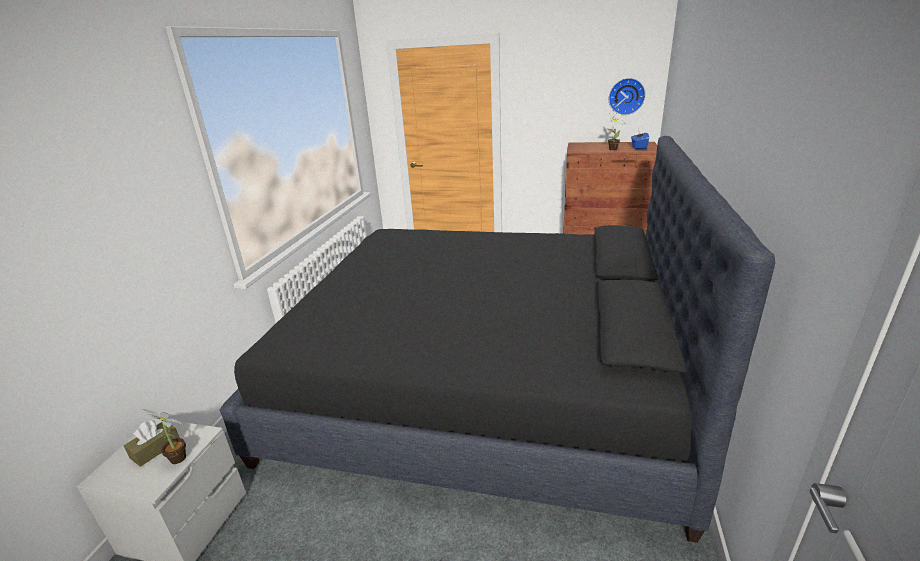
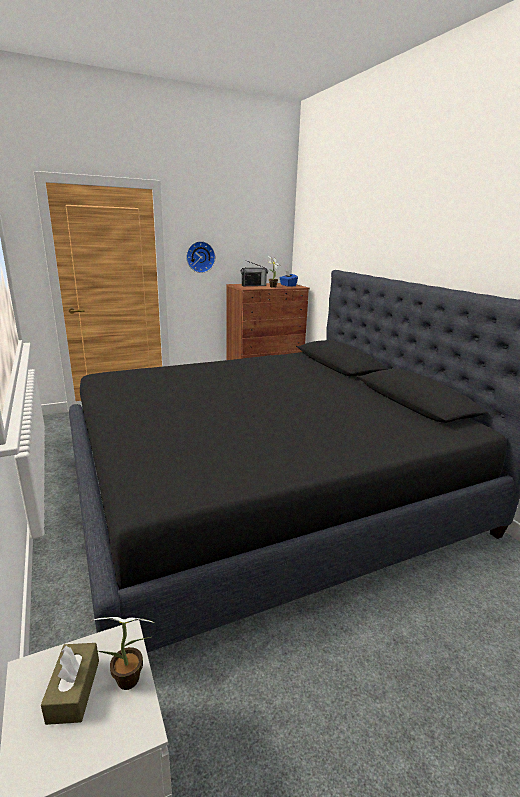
camera: 40 degrees left, 5 degrees down
wall clock [609,78,646,115] -> wall clock moved to [186,241,215,273]
none -> radio [240,260,268,286]

